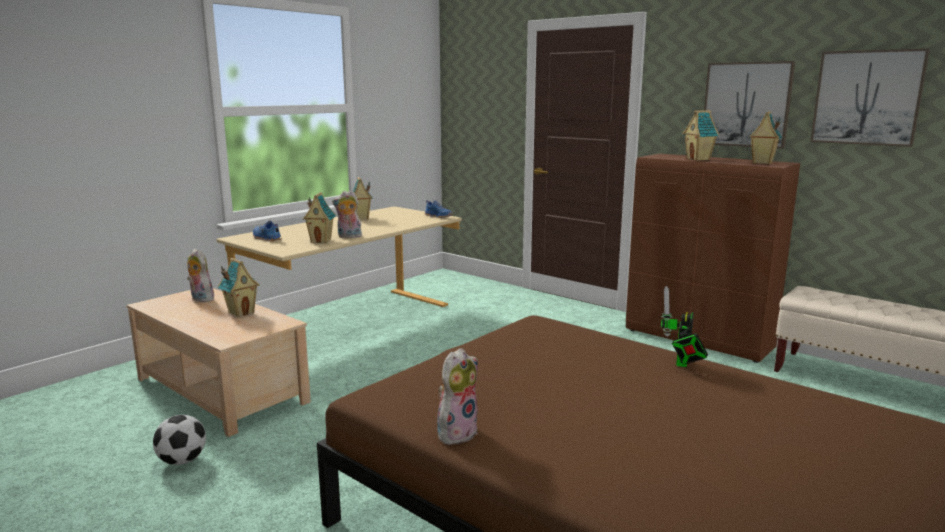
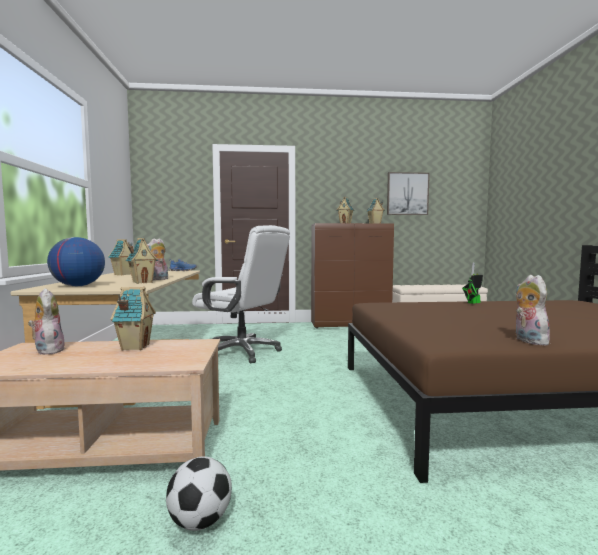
camera: 45 degrees left, 10 degrees down
plush toy [187,249,214,302] -> plush toy turned 60 degrees clockwise [28,288,65,355]
blue shoe [253,221,281,241] -> globe [47,237,105,286]
toy robot [661,286,708,367] -> toy robot turned 90 degrees clockwise [462,262,483,304]
picture [704,61,795,149] -> none
none -> white office chair [192,225,290,364]

